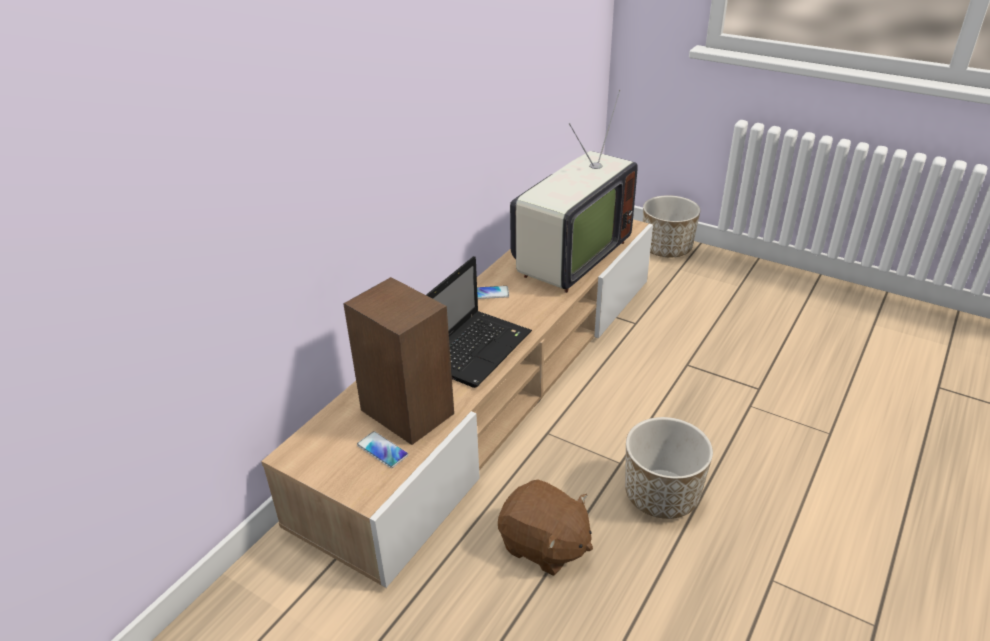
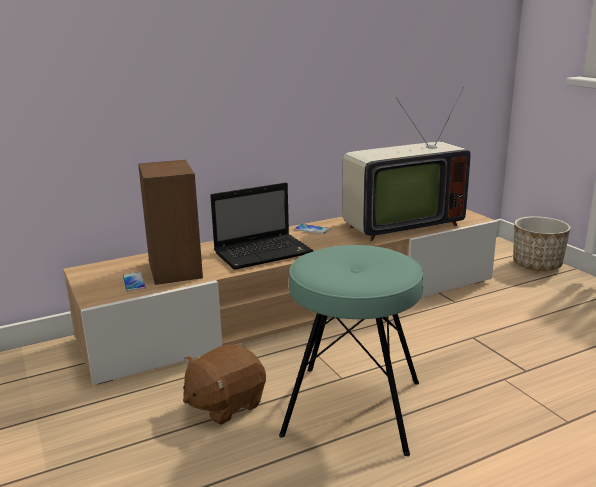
camera: 30 degrees right, 15 degrees down
brown plush toy [498,480,593,576] -> brown plush toy turned 75 degrees clockwise [183,344,266,425]
planter [625,417,713,519] -> turquoise stool [279,245,423,456]

